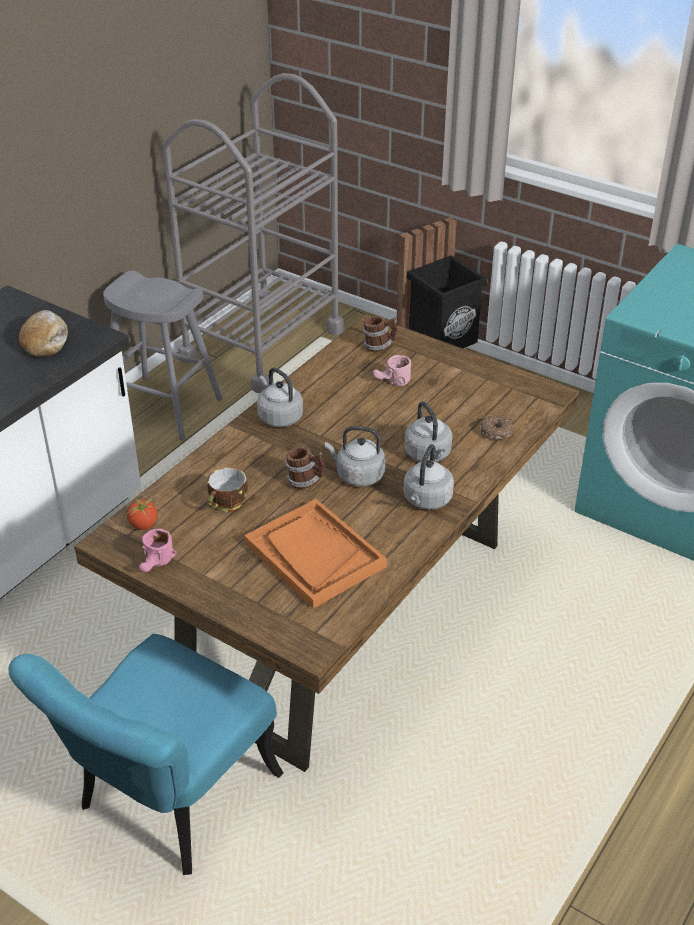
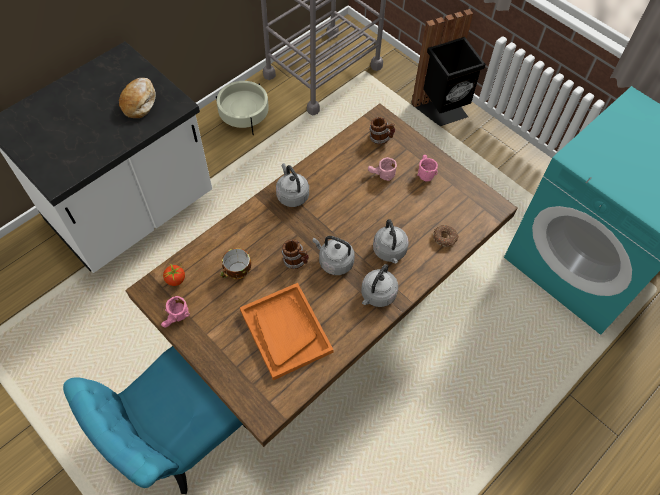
camera: 10 degrees right, 20 degrees up
grey stool [103,270,222,441] -> beige planter [216,81,269,135]
none -> pink mug [417,155,438,181]

